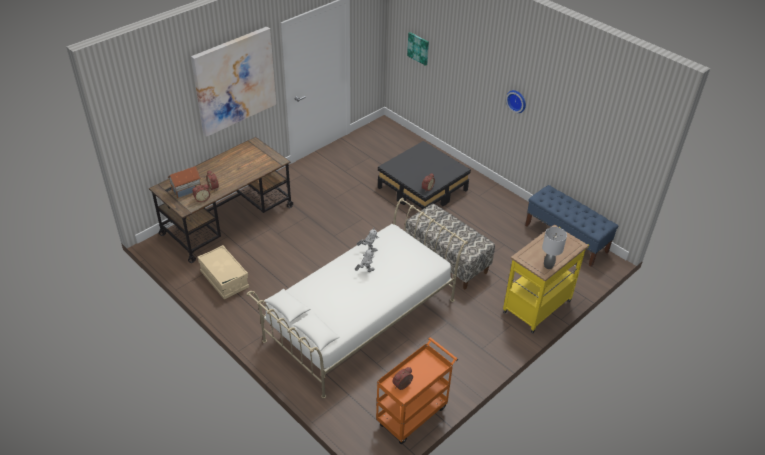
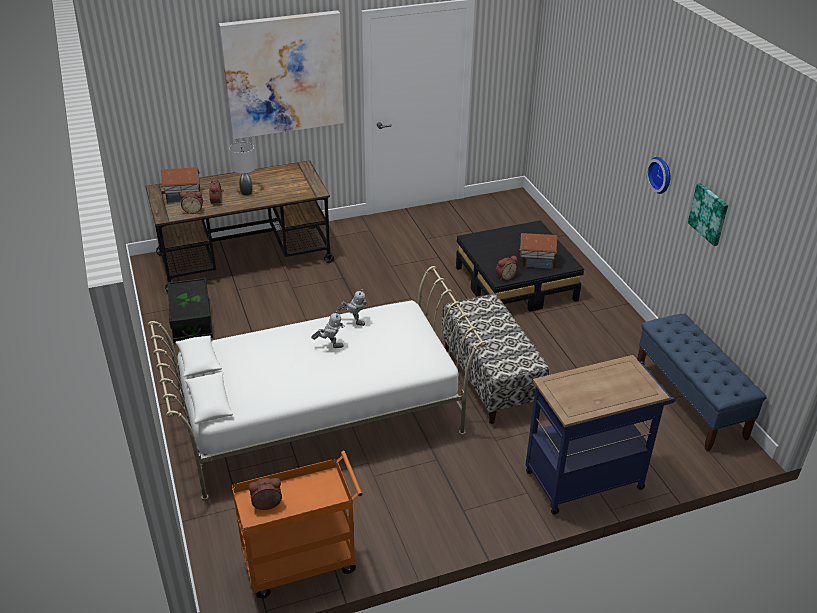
camera: 25 degrees right, 5 degrees down
beige storage box [198,245,249,299] -> black storage box [167,278,213,343]
picture [407,32,429,66] -> picture moved to [688,183,728,246]
yellow cart [503,225,589,333] -> blue cart [525,355,675,515]
grey table lamp [542,227,567,269] -> grey table lamp moved to [229,142,256,195]
none -> toy house [519,233,558,269]

